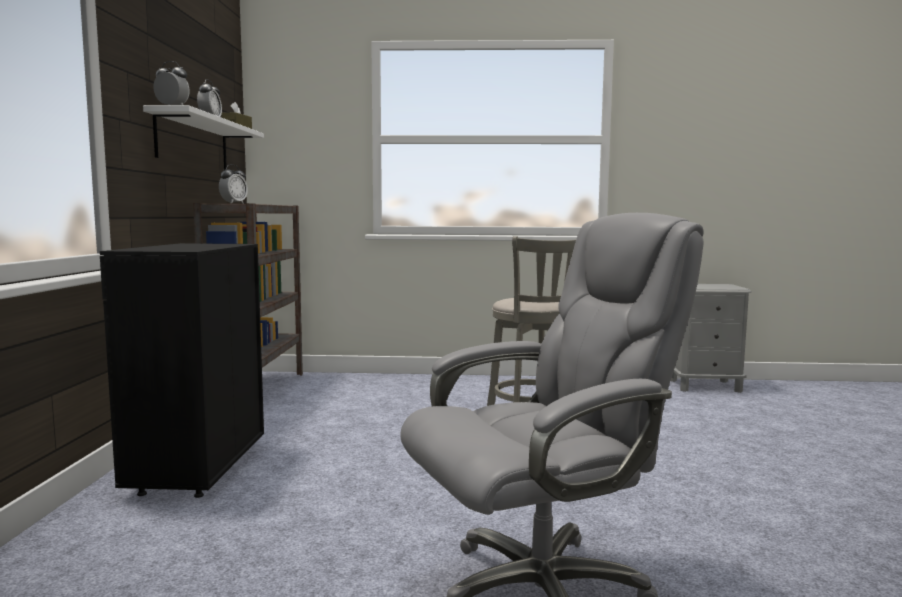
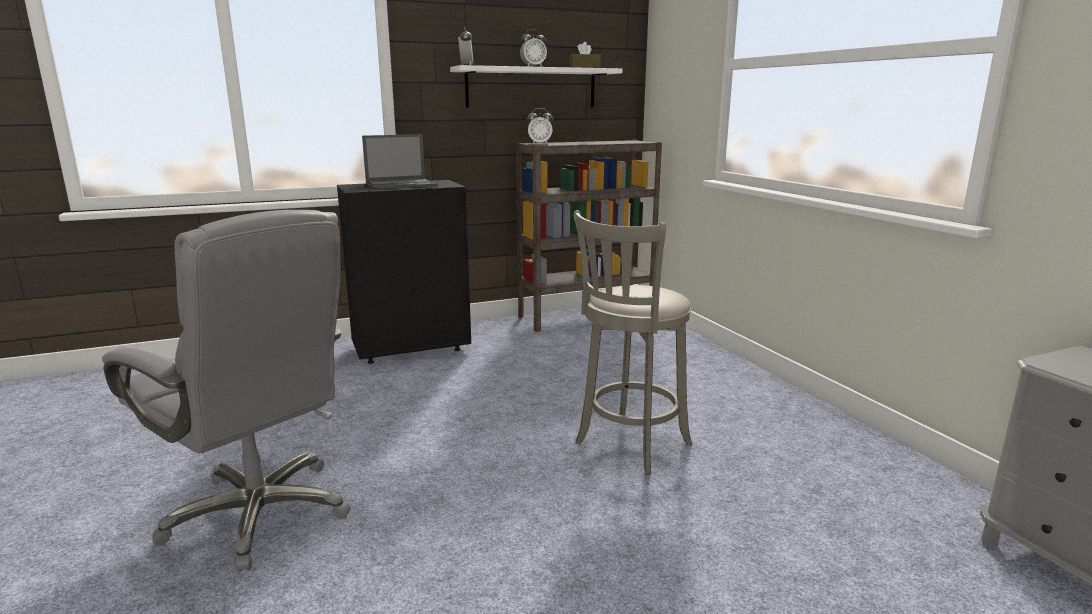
camera: 65 degrees right, 10 degrees up
none -> laptop [362,134,438,189]

